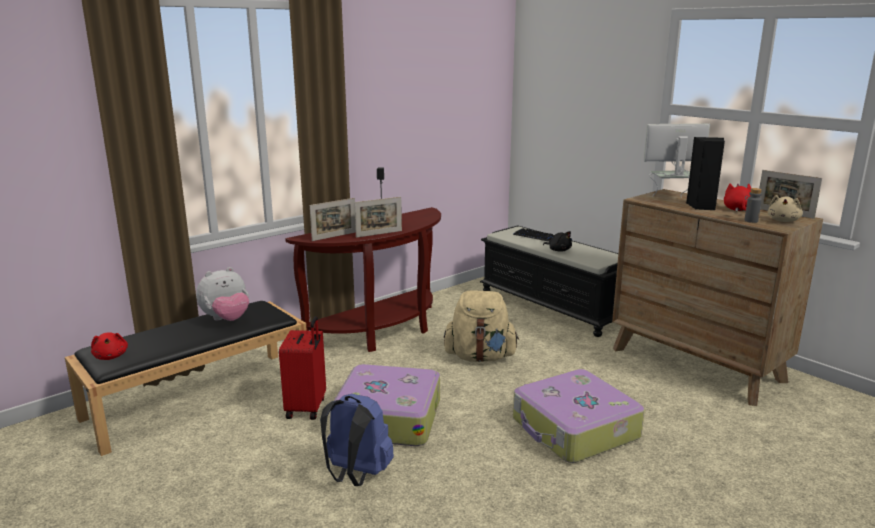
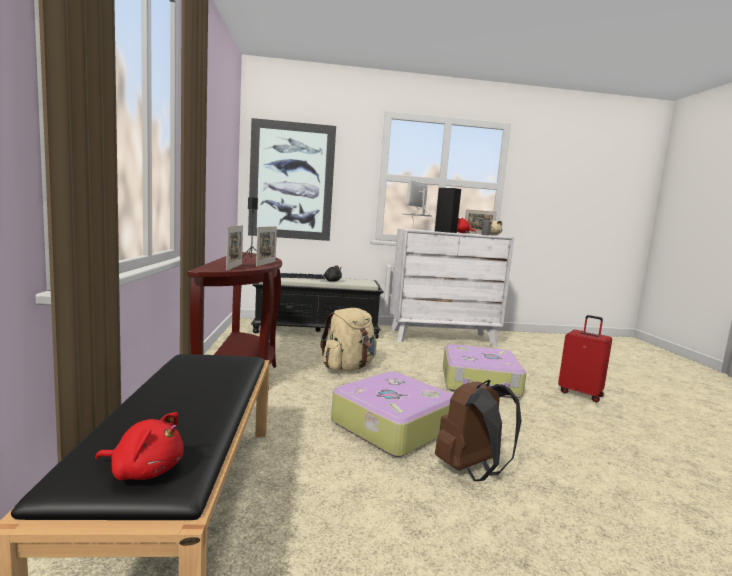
camera: 55 degrees left, 10 degrees down
plush toy [196,267,249,321] -> none
red suitcase [279,316,326,420] -> red suitcase moved to [558,315,612,402]
blue backpack [320,394,394,486] -> brown backpack [435,380,522,481]
brown dresser [612,189,823,406] -> white dresser [391,228,514,347]
none -> picture [248,118,336,241]

